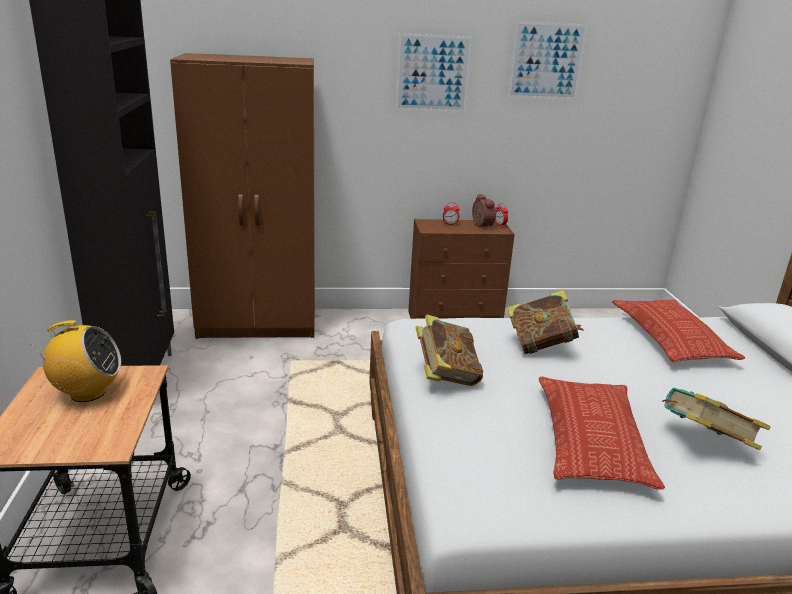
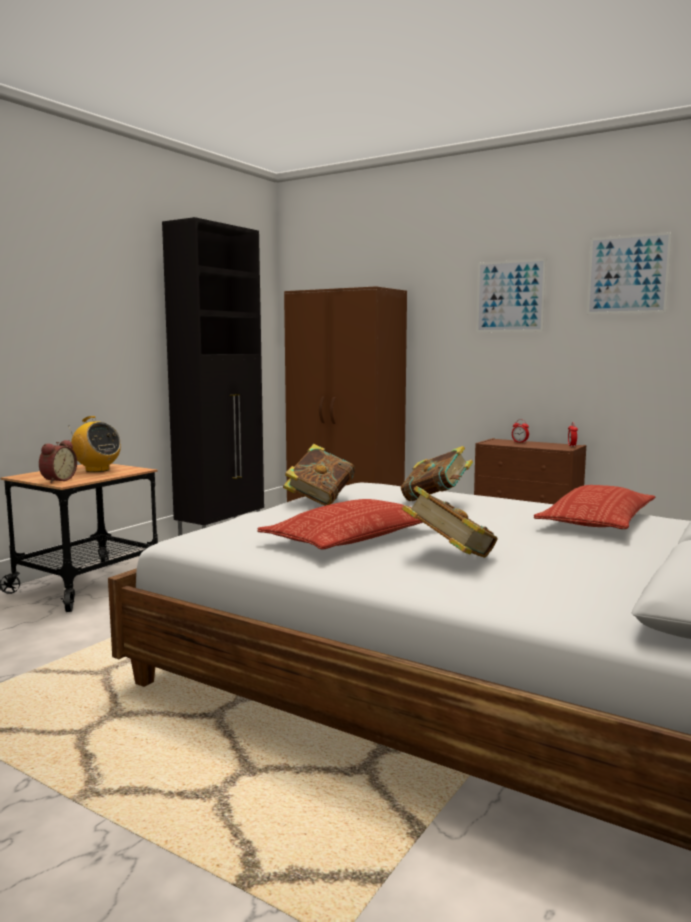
camera: 40 degrees right, 15 degrees down
alarm clock [472,194,496,229] -> alarm clock moved to [39,440,77,483]

